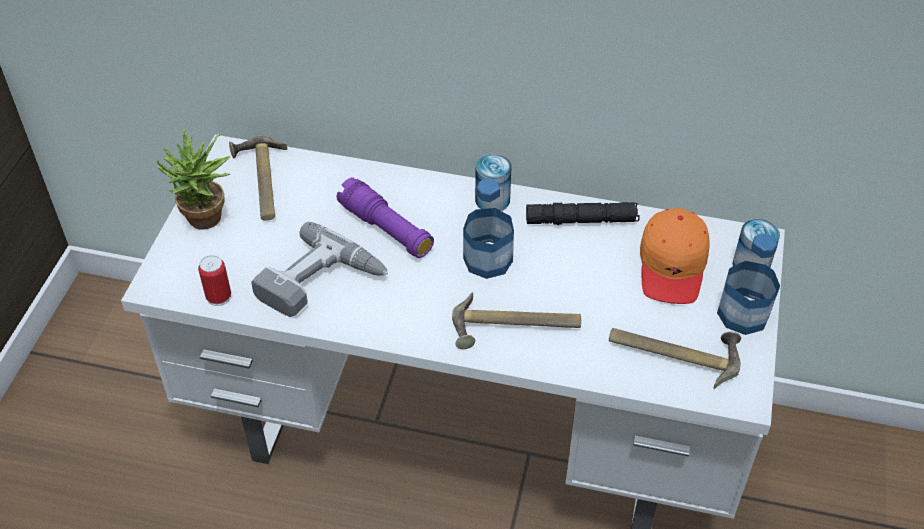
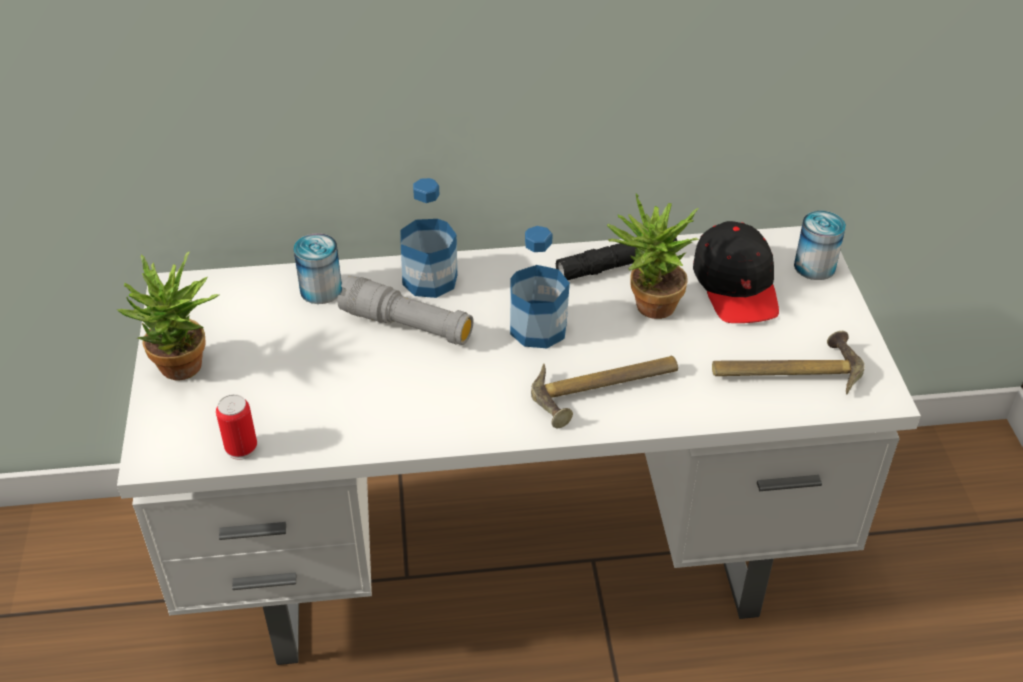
camera: 20 degrees left, 5 degrees down
hammer [229,135,287,221] -> none
power drill [251,222,388,317] -> none
purple flashlight [337,177,434,258] -> grey flashlight [337,275,474,345]
can [475,154,512,211] -> can moved to [293,233,342,304]
orange cap [640,208,709,304] -> black cap [693,221,779,323]
bottle [717,233,780,335] -> bottle moved to [400,178,457,298]
none -> potted plant [607,194,699,319]

